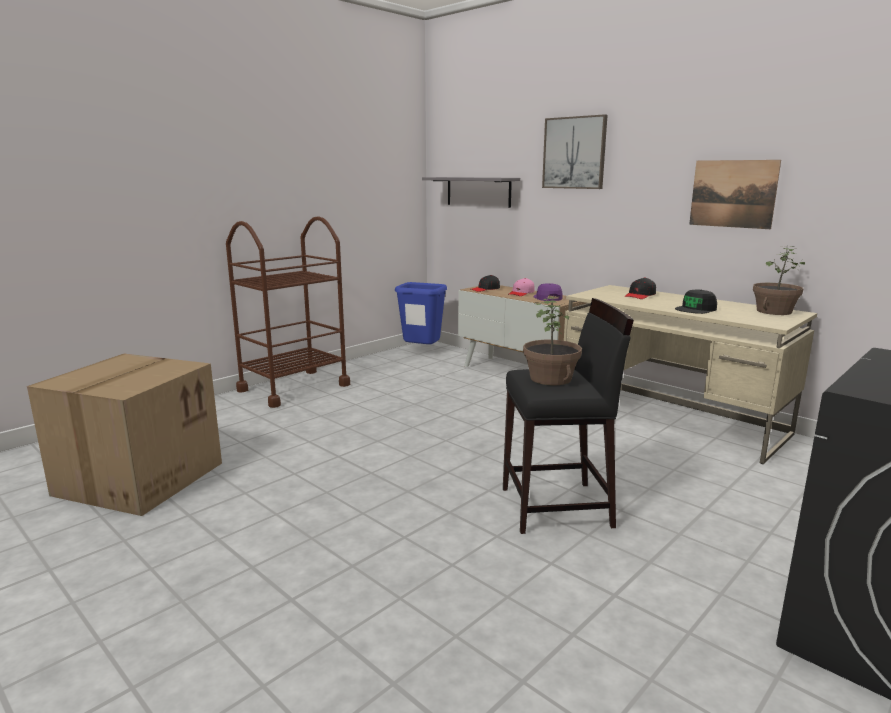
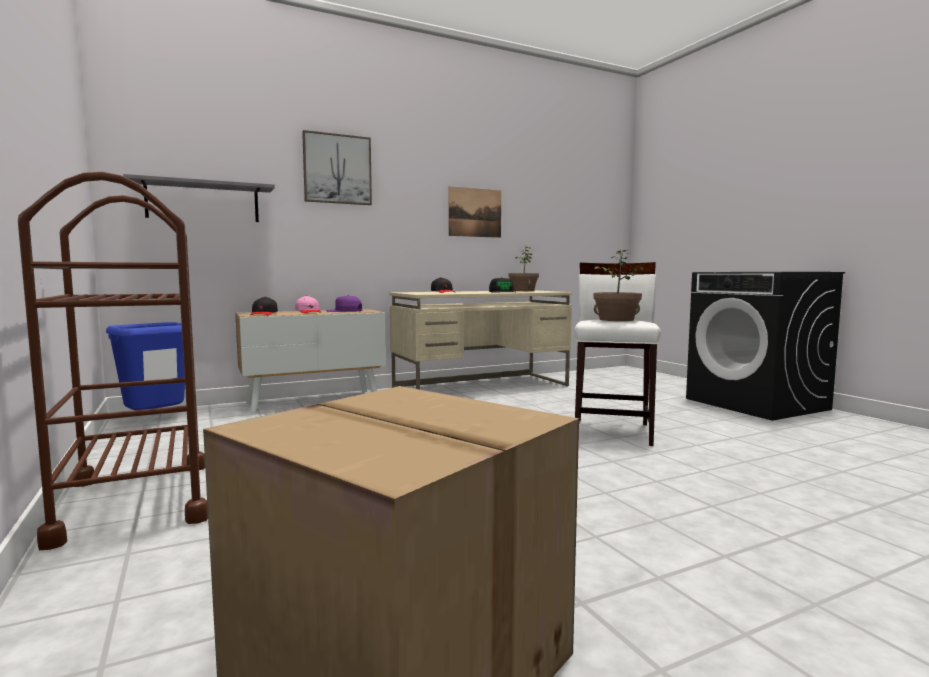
camera: 70 degrees left, 10 degrees down
black stool [503,298,634,534] -> white stool [574,262,661,446]

